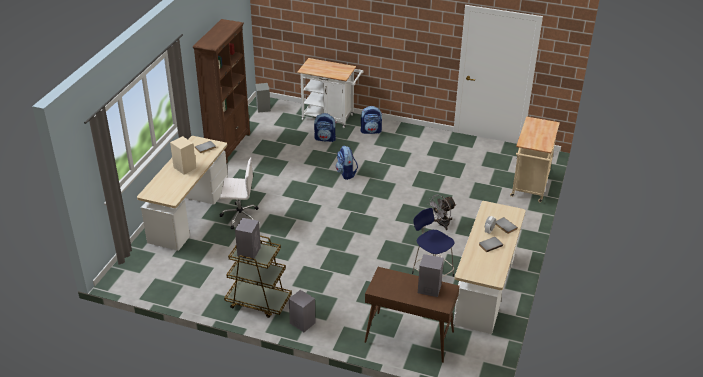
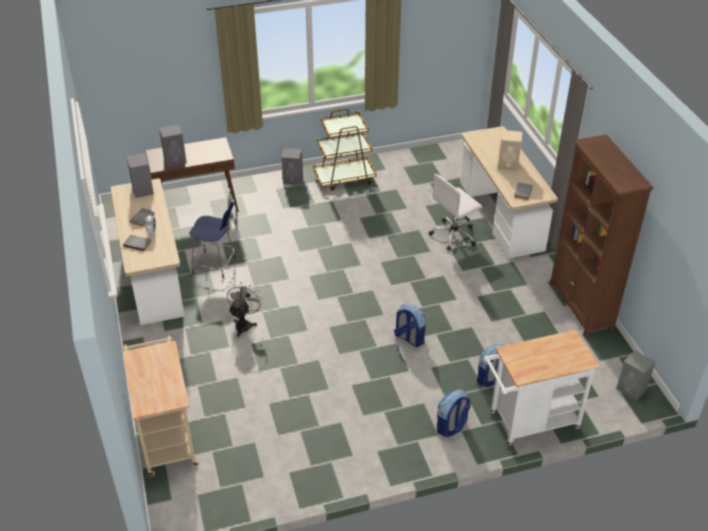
camera: 145 degrees right, 5 degrees up
grey speaker [235,218,261,260] -> grey speaker moved to [126,153,154,198]

